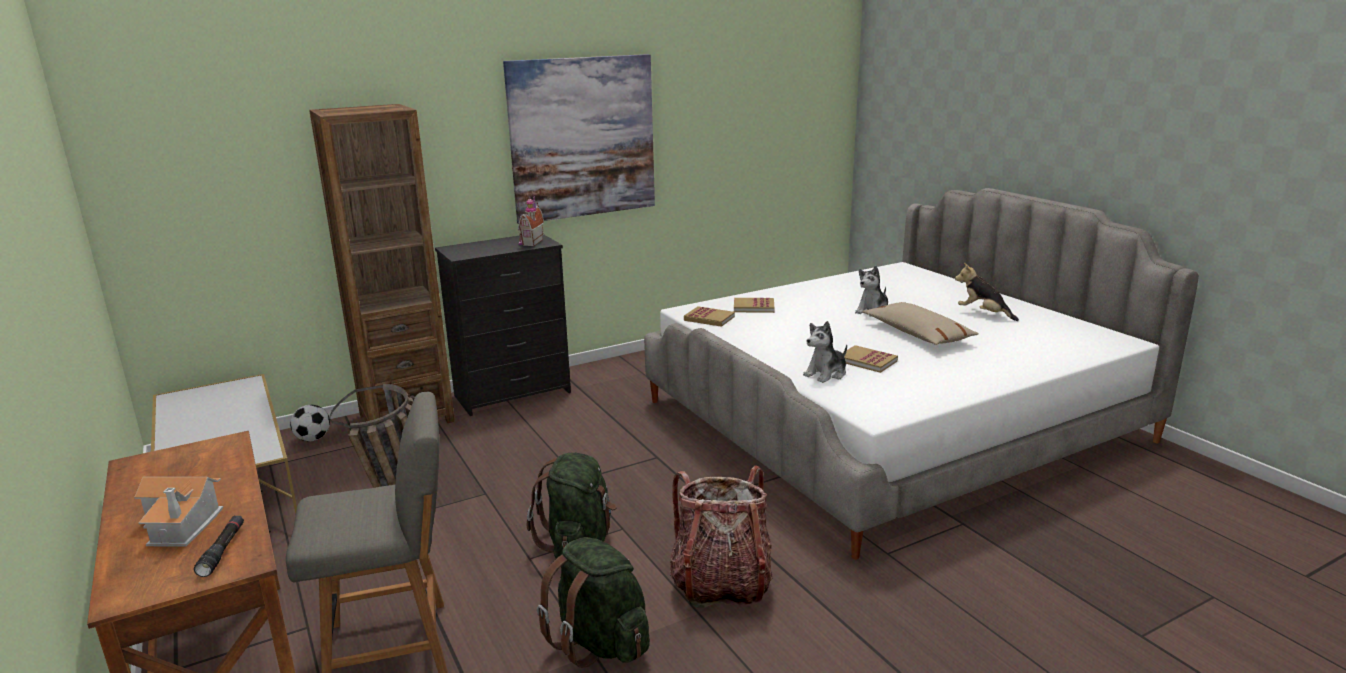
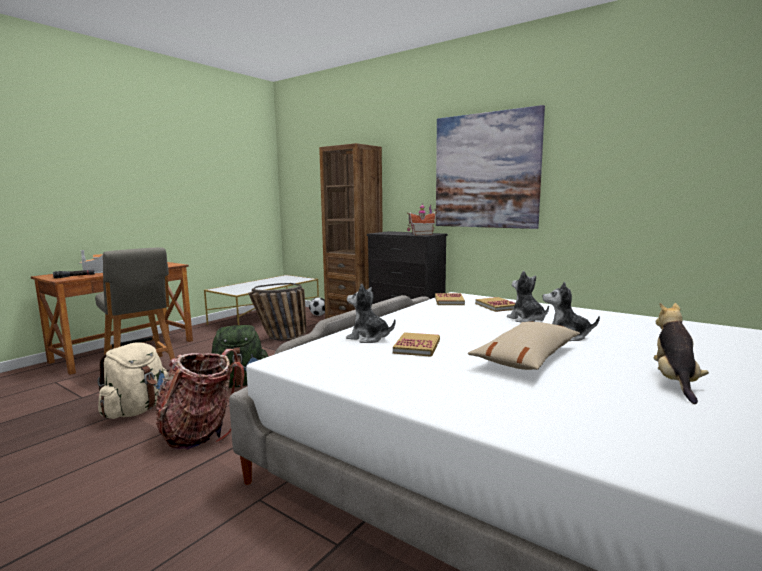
camera: 65 degrees right, 10 degrees down
green backpack [537,537,650,668] -> beige backpack [98,342,168,419]
none -> plush toy [507,271,549,322]

